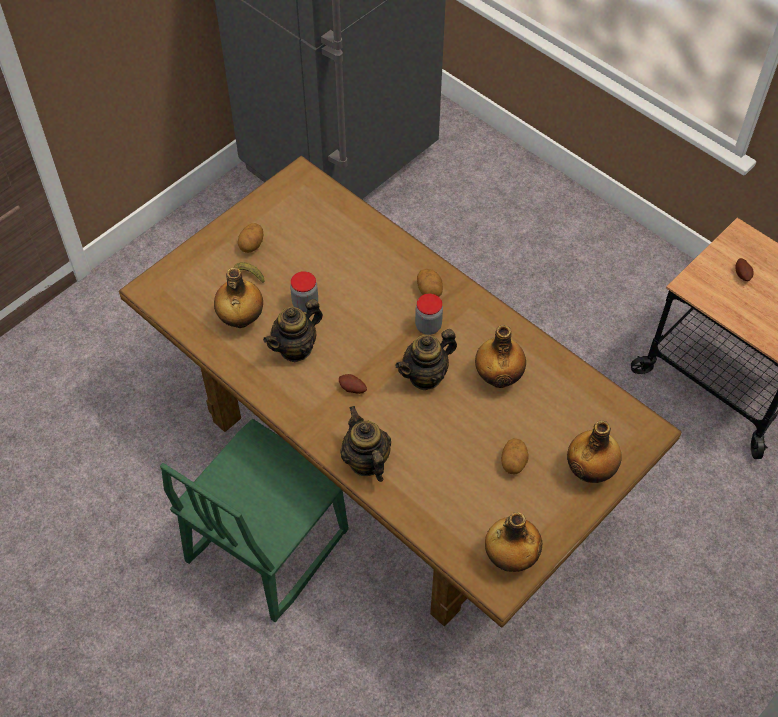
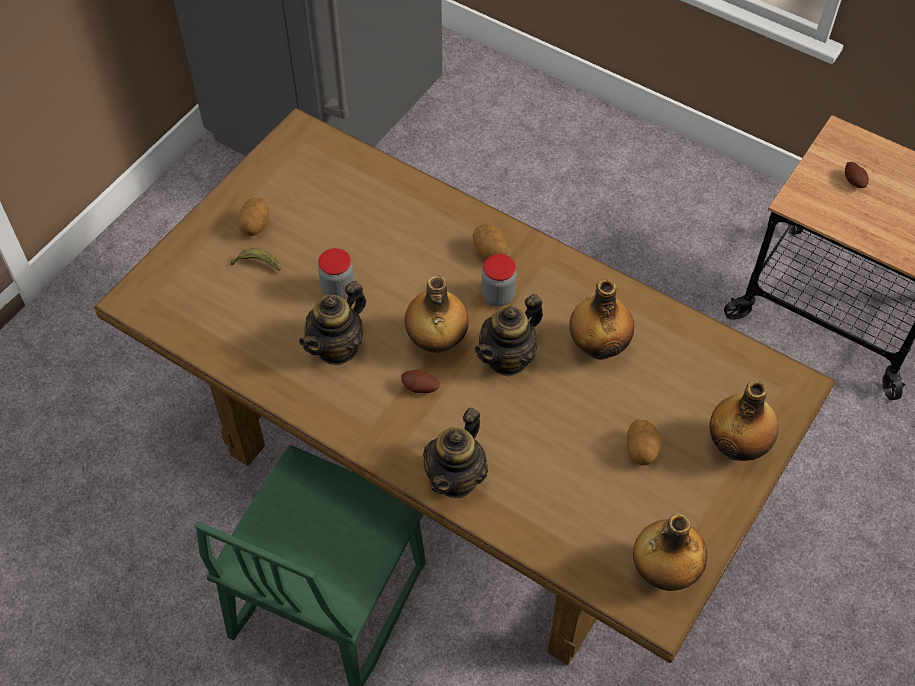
camera: 10 degrees left, 0 degrees up
bottle [214,267,263,328] -> bottle moved to [405,275,469,353]
teapot [341,406,391,482] -> teapot turned 120 degrees counterclockwise [423,408,488,498]

